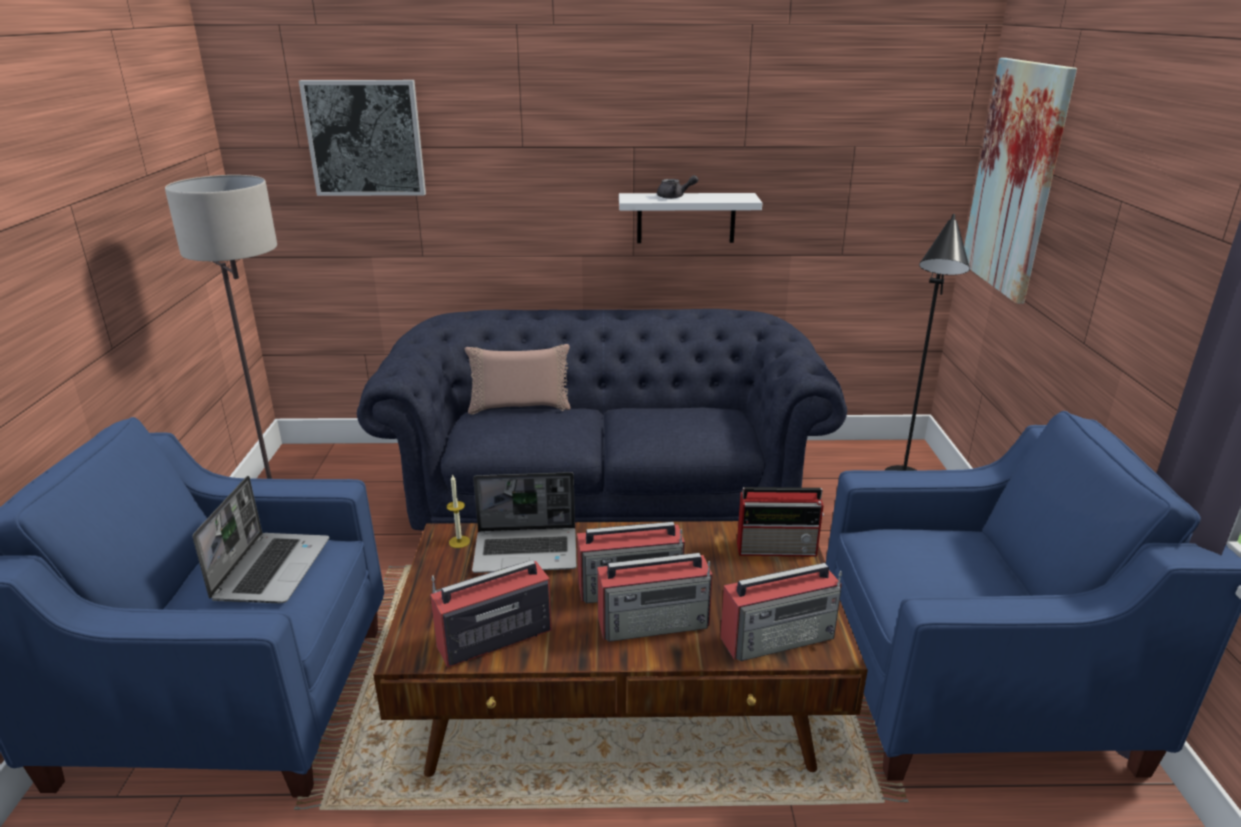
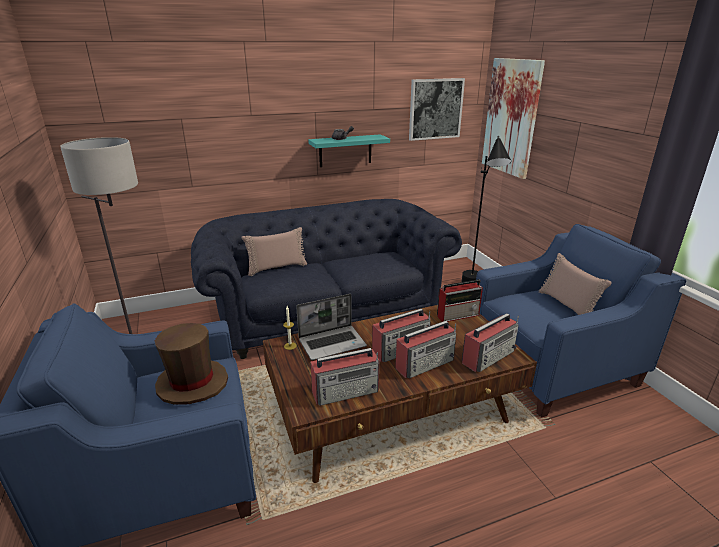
camera: 20 degrees left, 0 degrees up
laptop [193,476,329,603] -> brown hat [155,323,228,405]
picture [299,80,426,196] -> picture moved to [409,78,465,141]
radio [430,560,552,668] -> radio turned 150 degrees counterclockwise [311,348,379,406]
white shelf [619,193,762,243] -> turquoise shelf [308,134,390,167]
none -> beige pillow [539,253,612,315]

